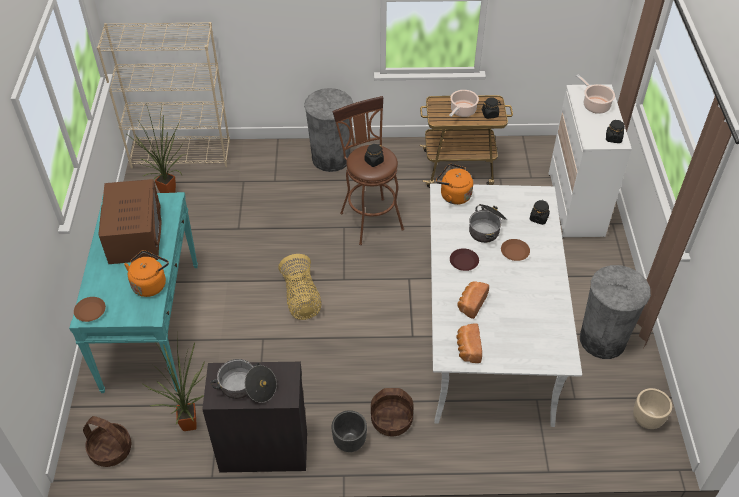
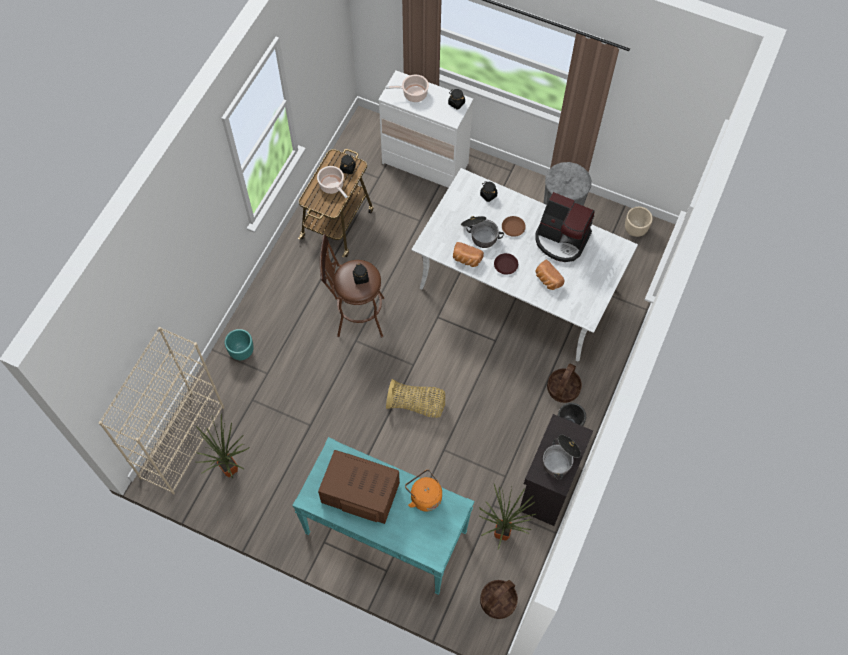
camera: 65 degrees left, 15 degrees up
brown plate [74,297,106,322] -> none
grey trash can [304,88,353,172] -> none
orange kettle [436,164,473,205] -> none
bread [456,323,482,363] -> bread moved to [453,242,484,267]
none -> turquoise planter [225,329,254,360]
none -> coffee machine [535,192,595,262]

